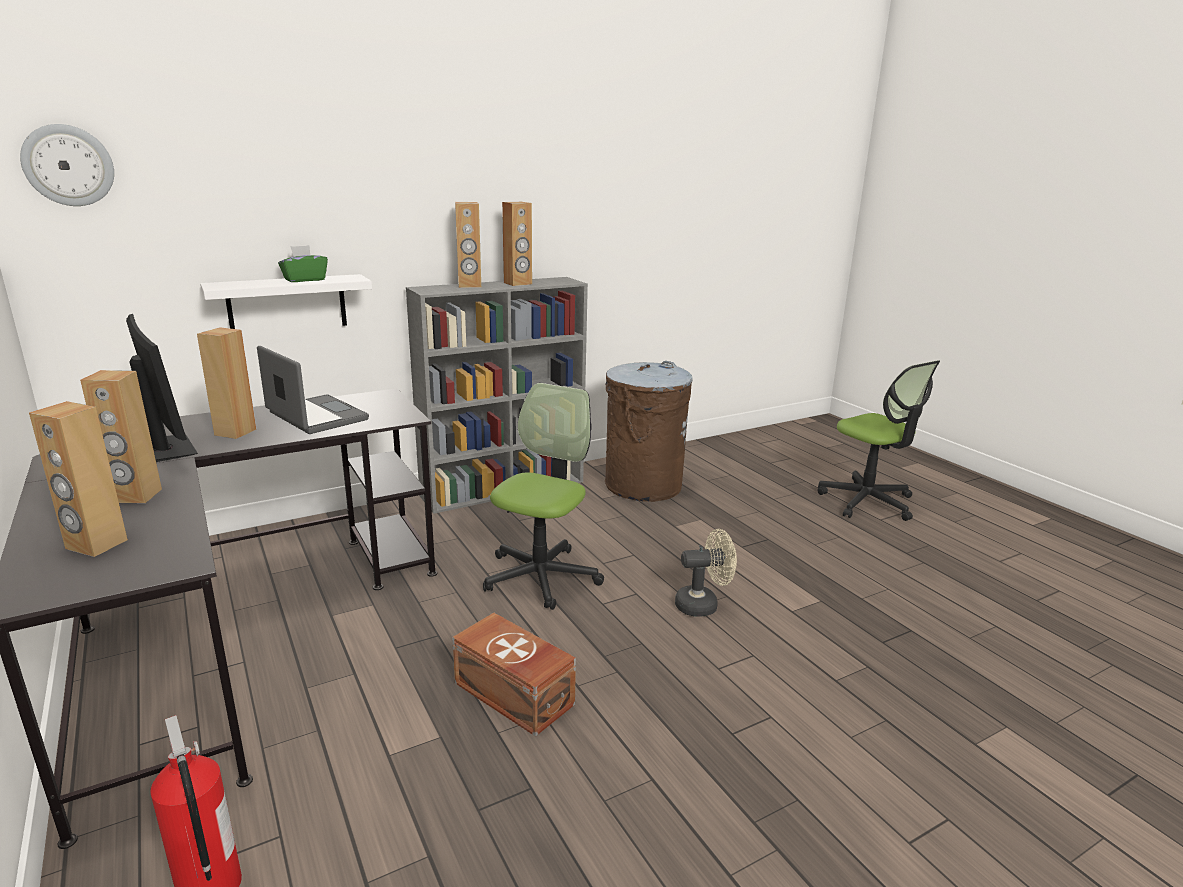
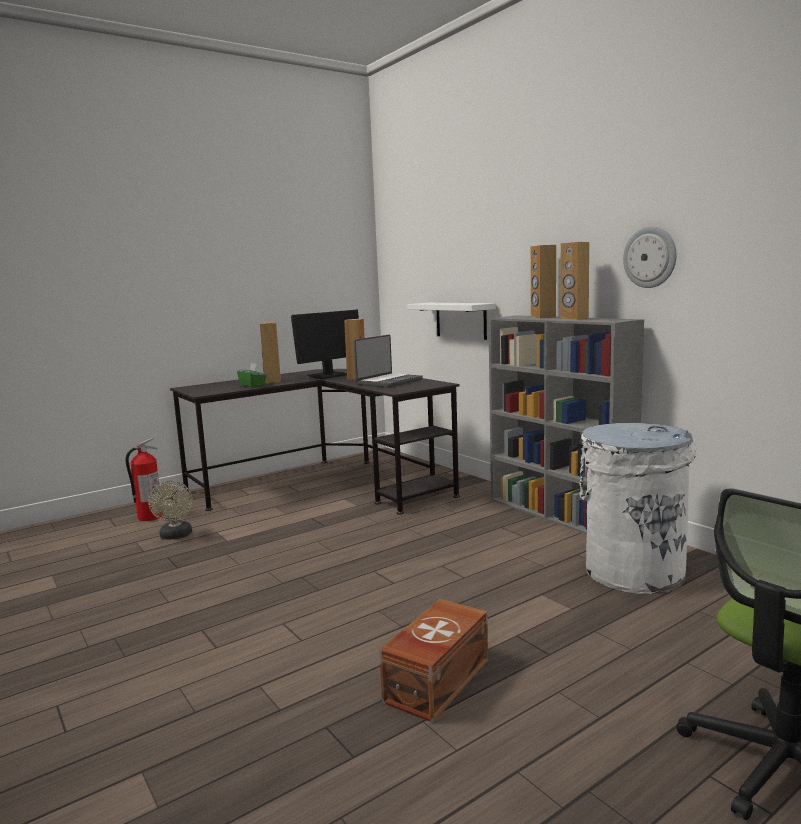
camera: 85 degrees right, 10 degrees down
wall clock [20,124,114,206] -> wall clock moved to [623,226,677,288]
brown speaker [29,401,128,557] -> none
green tissue box [278,245,328,282] -> green tissue box moved to [237,363,267,388]
brown storage box [452,613,576,736] -> brown storage box moved to [379,599,488,723]
office chair [483,383,604,610] -> none
brown trash can [605,361,692,502] -> white trash can [579,423,697,594]
beige fan [675,529,737,616] -> beige fan moved to [148,481,193,540]

